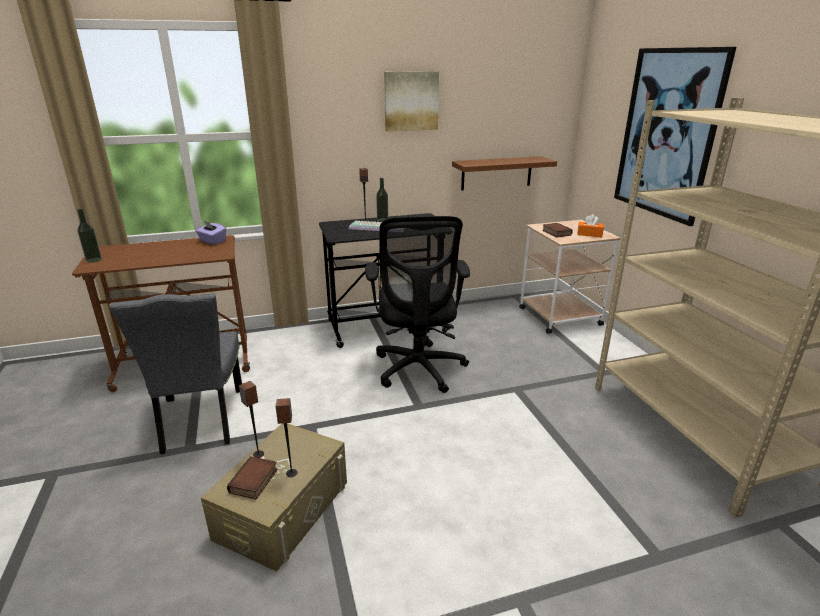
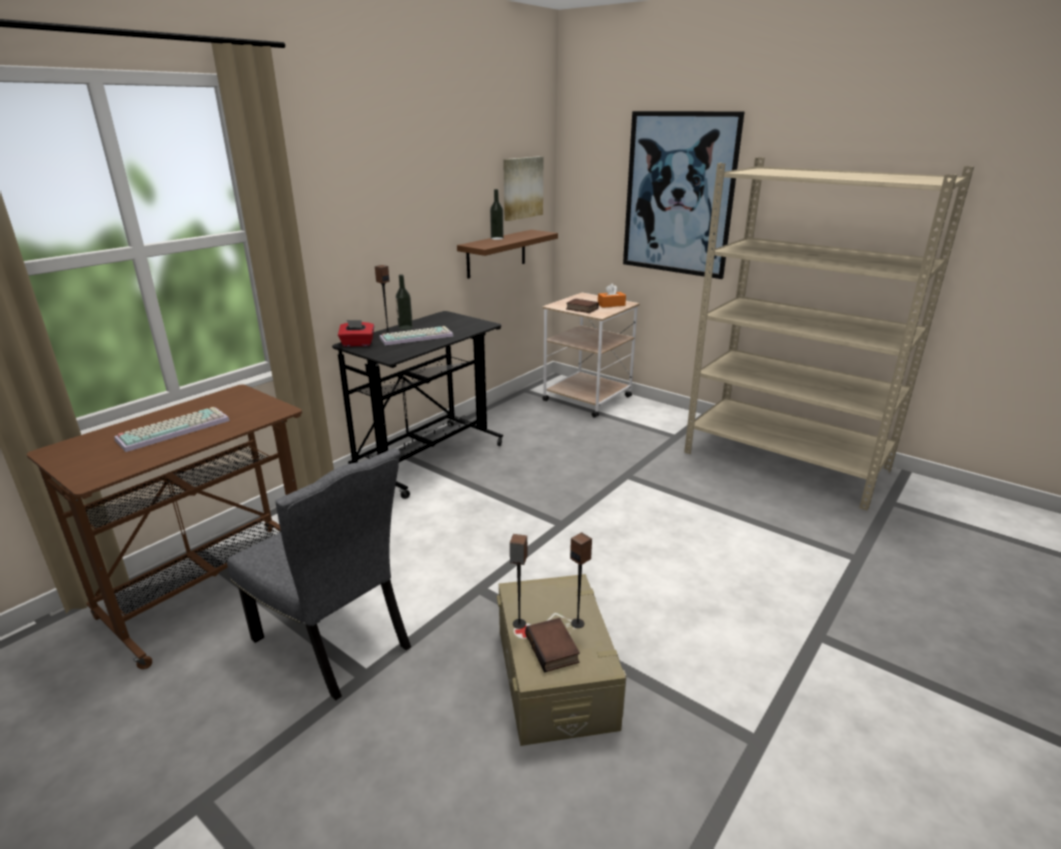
camera: 35 degrees left, 0 degrees up
bottle [77,209,102,263] -> bottle moved to [490,189,504,240]
purple tissue box [196,221,226,245] -> none
black office chair [365,216,470,393] -> none
picture [384,71,439,132] -> picture moved to [503,156,543,221]
none -> keyboard [114,407,230,452]
none -> red tissue box [338,320,374,347]

